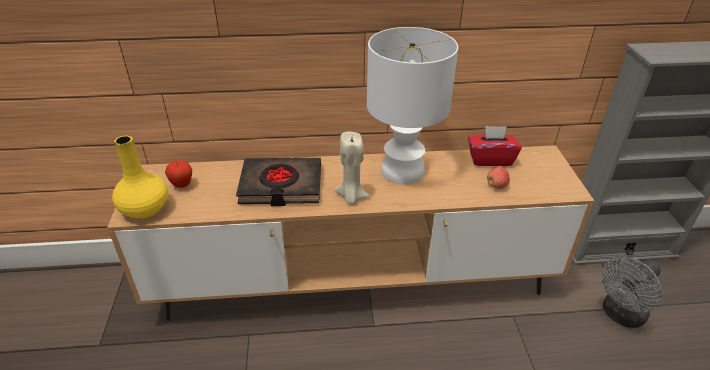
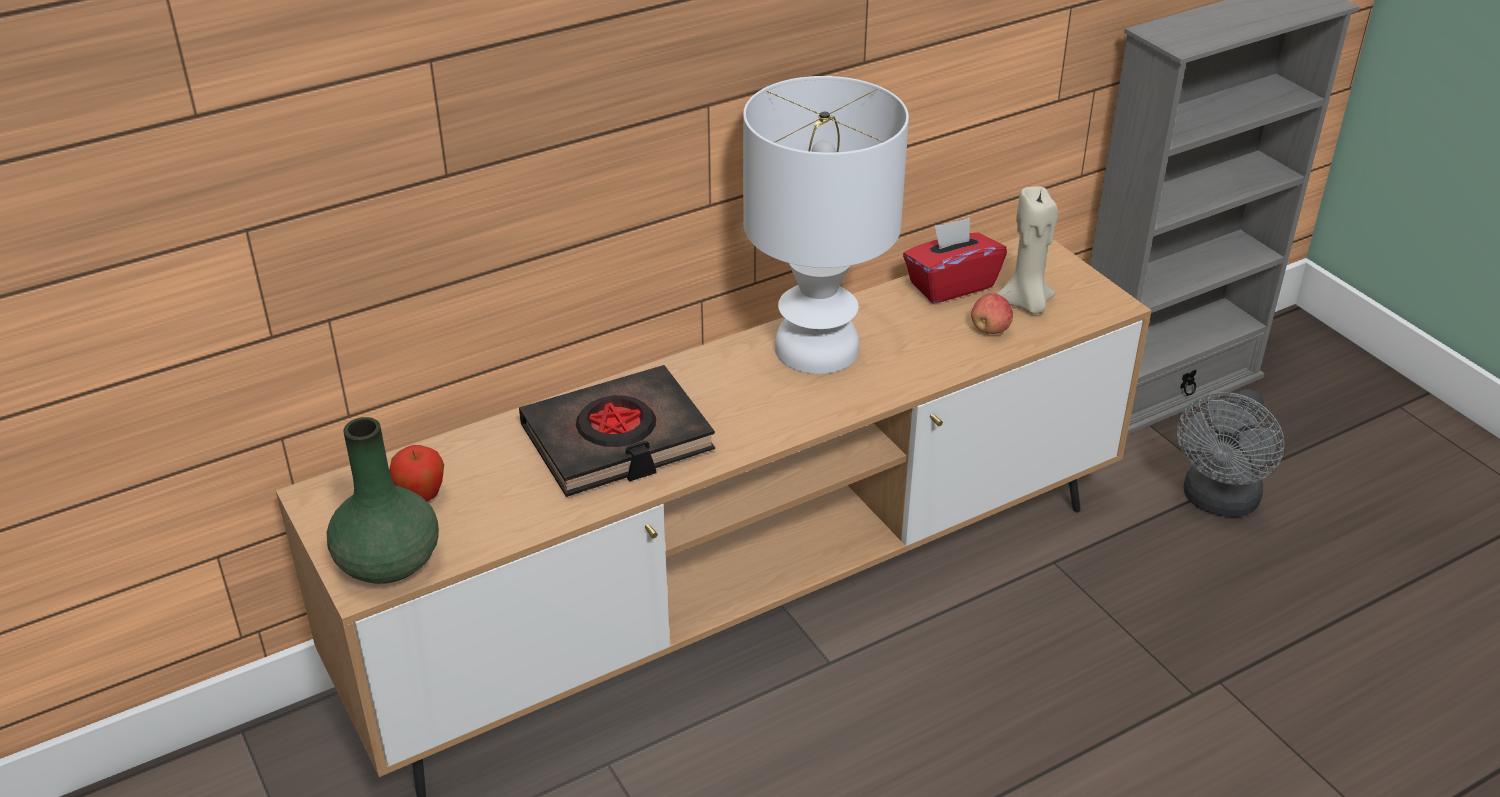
camera: 25 degrees left, 0 degrees up
yellow vase [112,136,168,219] -> green vase [327,417,439,584]
beige candle [335,132,369,204] -> beige candle moved to [997,187,1058,314]

